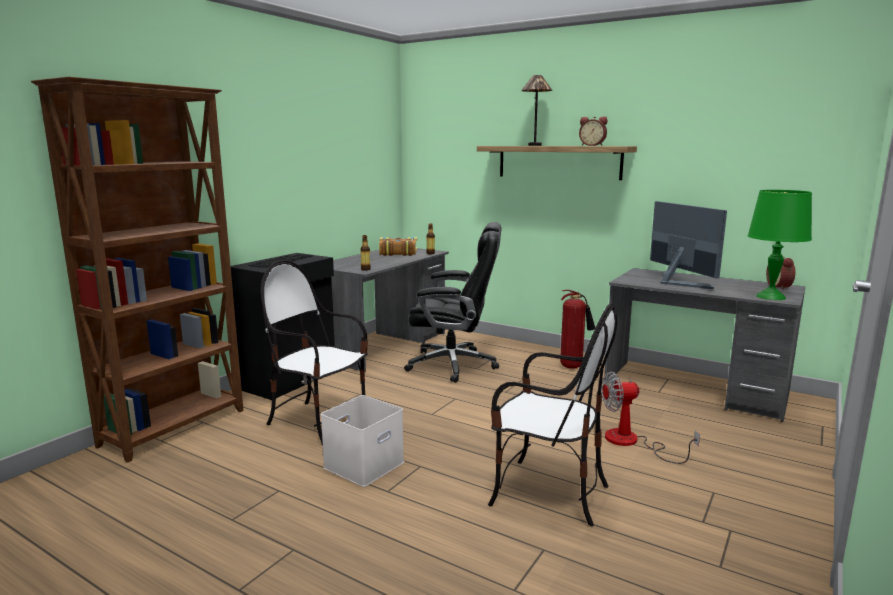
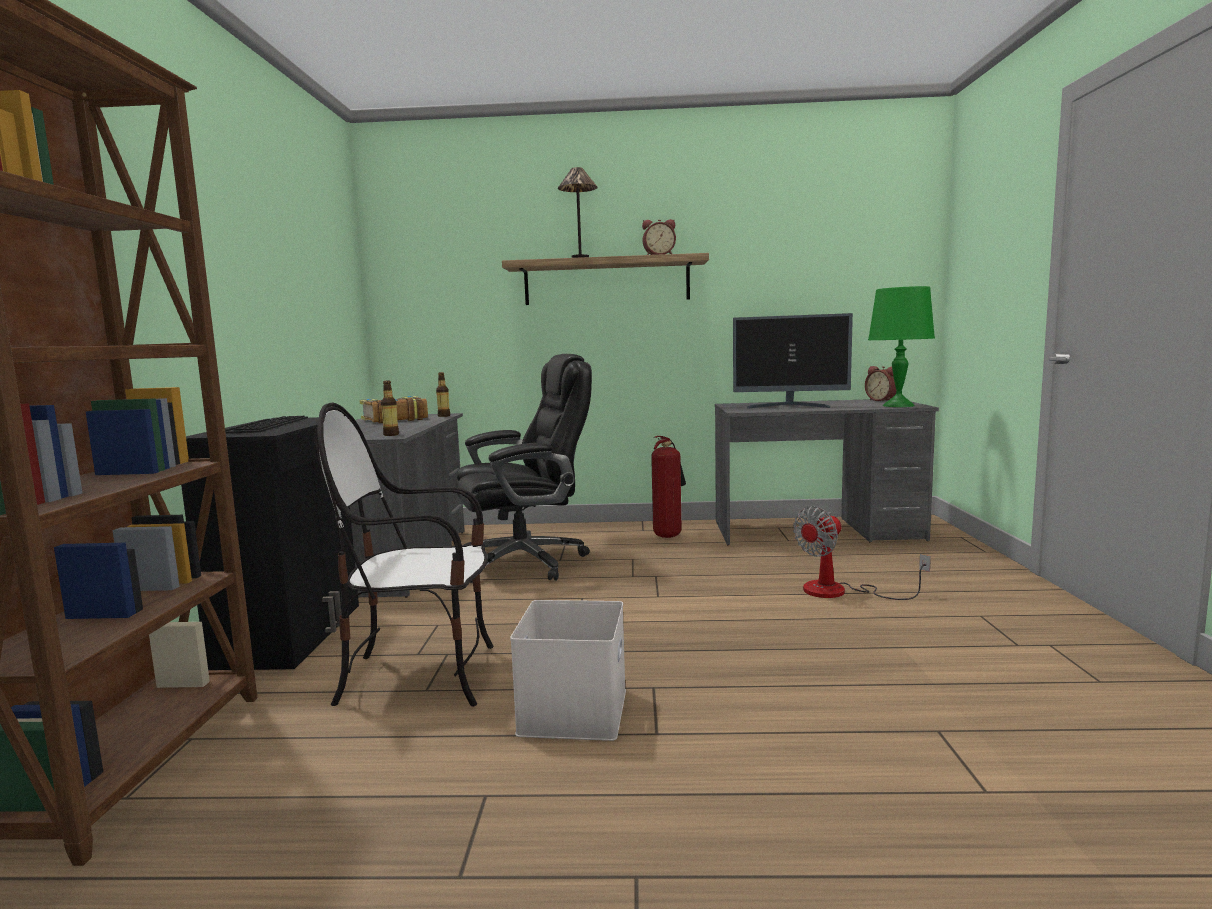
camera: 30 degrees left, 5 degrees down
chair [488,302,617,526] -> none
monitor [650,201,727,289] -> monitor turned 150 degrees clockwise [733,313,853,409]

